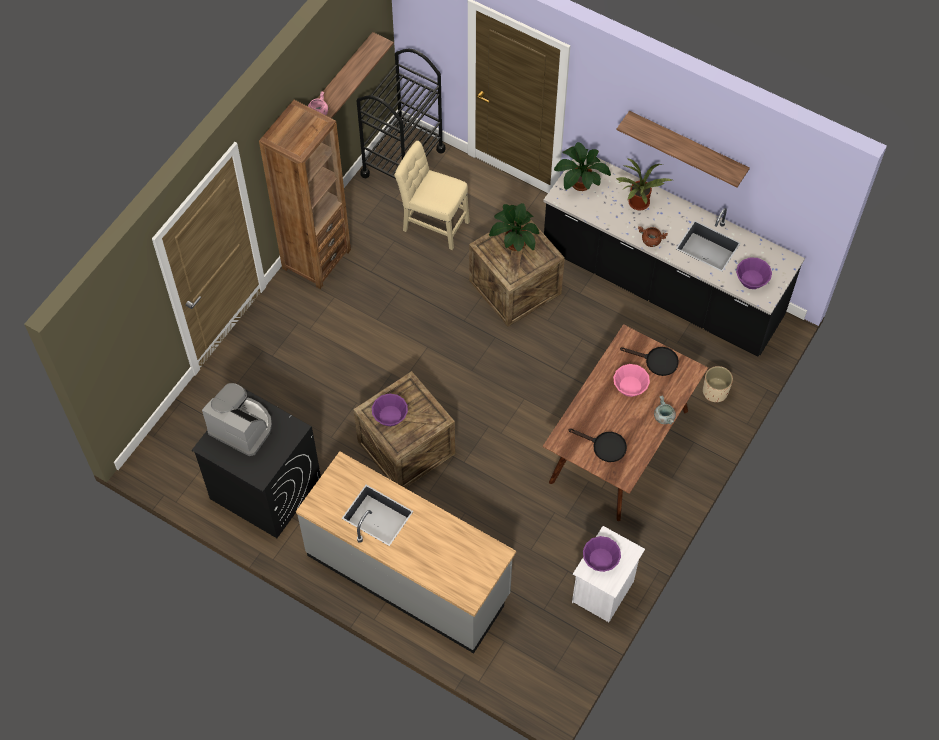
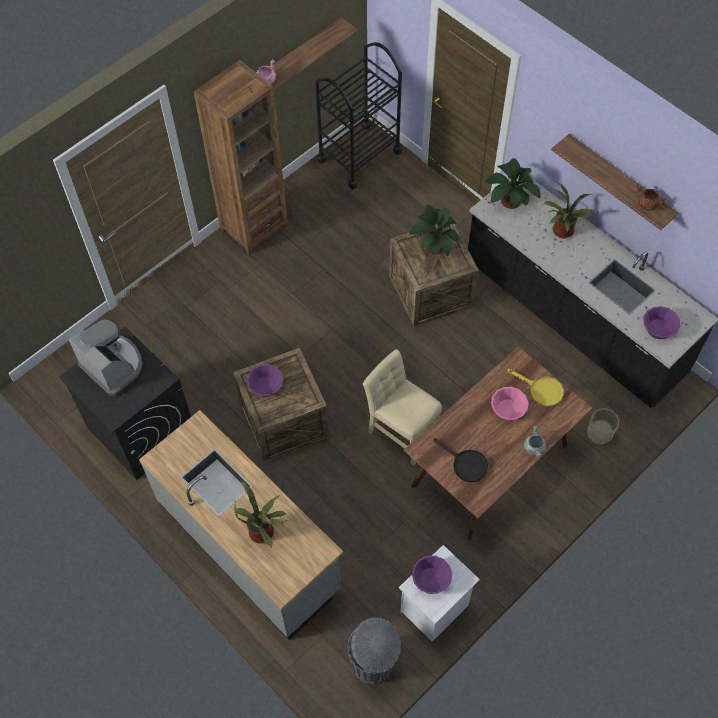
camera: 15 degrees right, 0 degrees up
beige chair [394,141,470,250] -> beige chair moved to [363,349,442,466]
black frying pan [620,347,679,376] -> yellow frying pan [508,369,564,407]
brown cooking pot [638,226,668,247] -> brown cooking pot moved to [636,185,668,211]
none -> potted plant [234,480,288,548]
none -> grey trash can [347,617,401,684]

